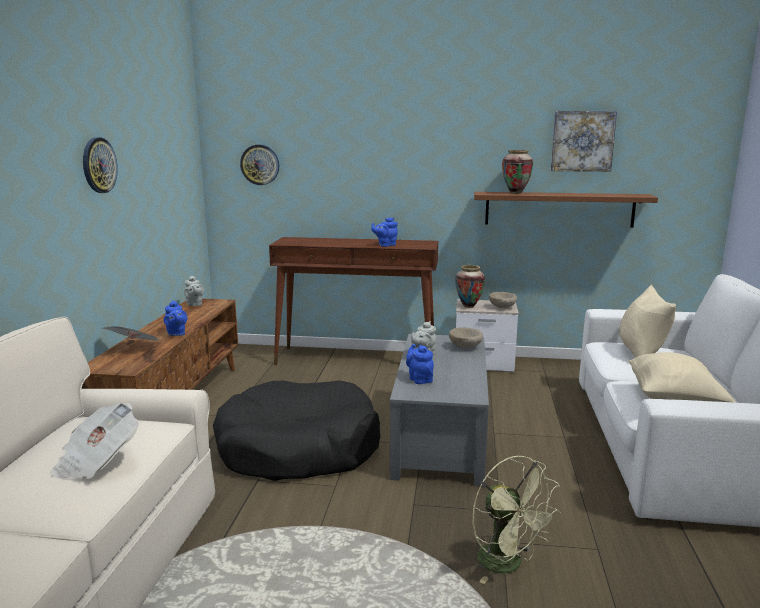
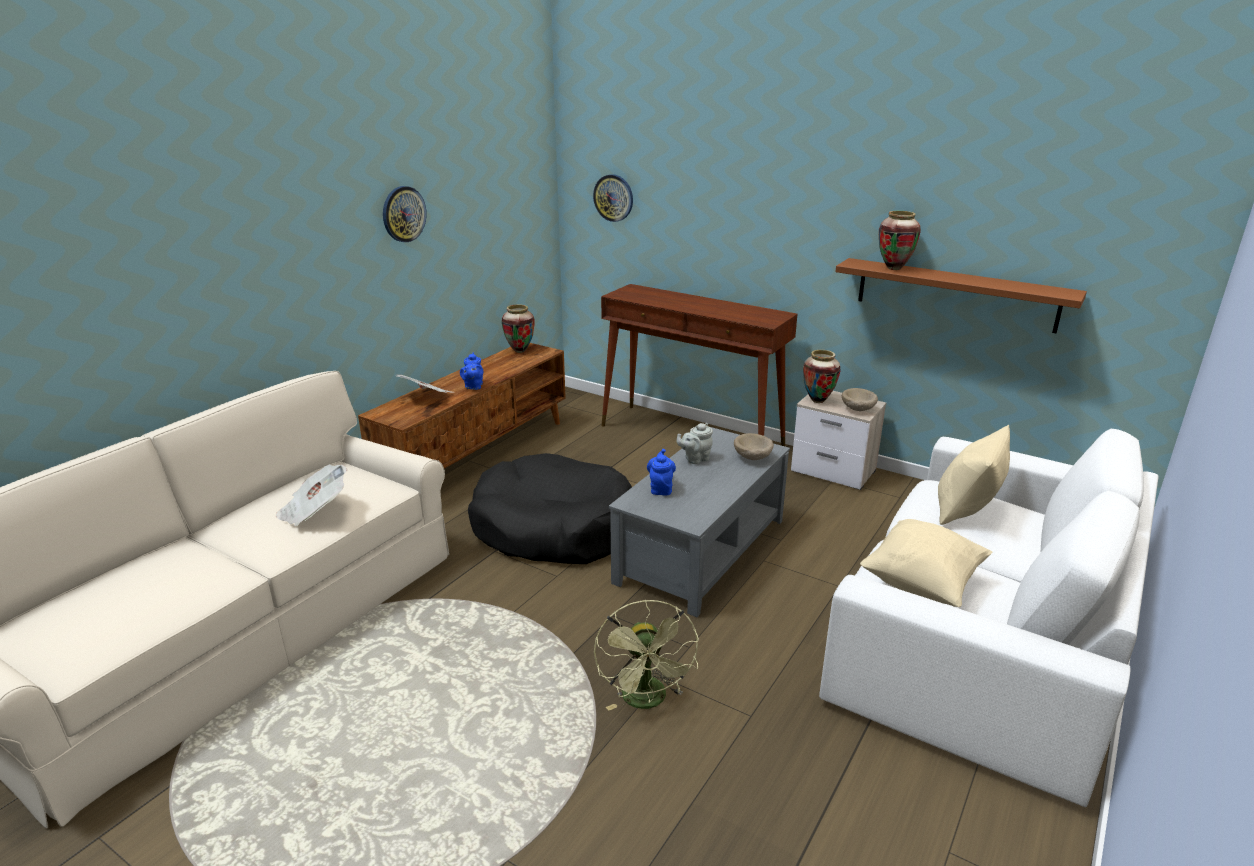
camera: 25 degrees right, 10 degrees up
grey teapot [184,276,204,306] -> vase [502,304,535,353]
blue teapot [371,217,398,247] -> none
picture [551,111,617,172] -> none

